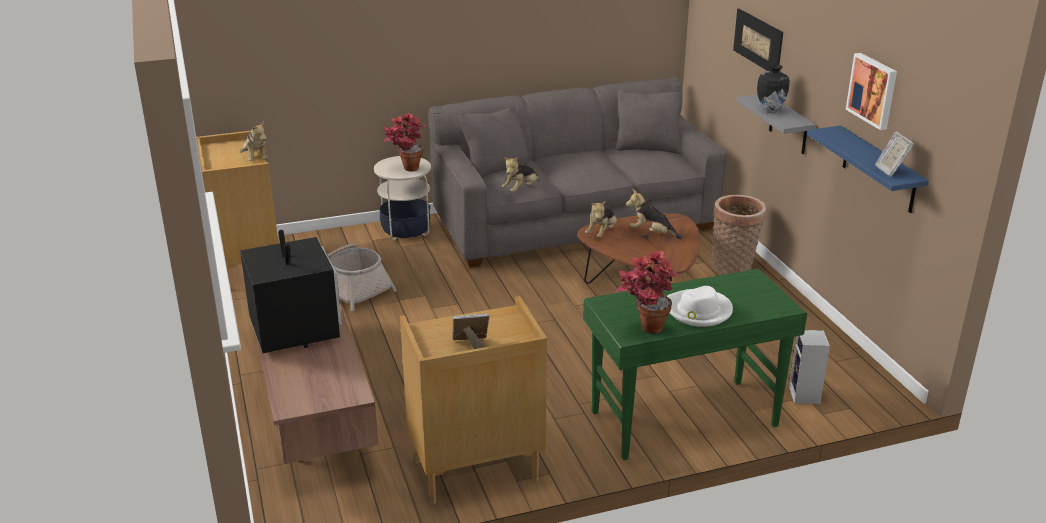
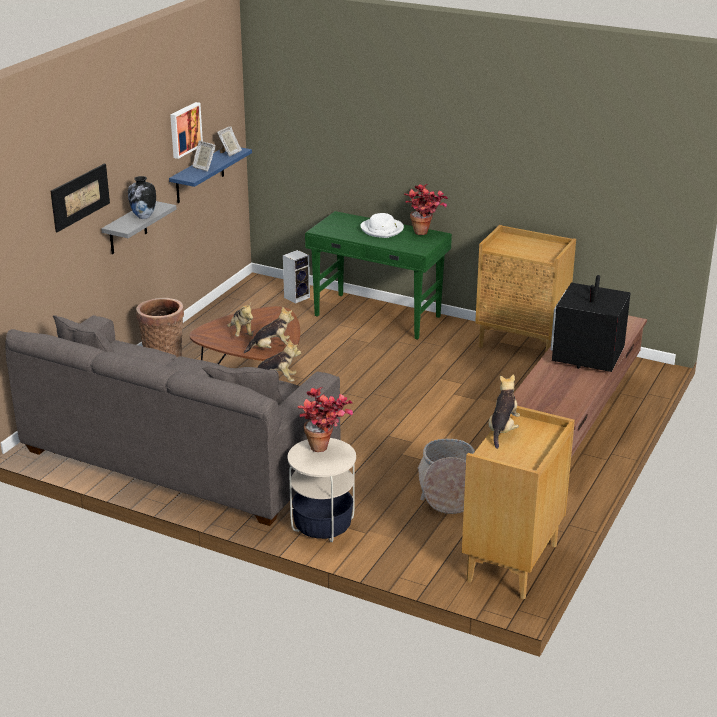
camera: 135 degrees left, 0 degrees up
picture frame [453,313,490,349] -> picture frame moved to [192,140,216,172]

